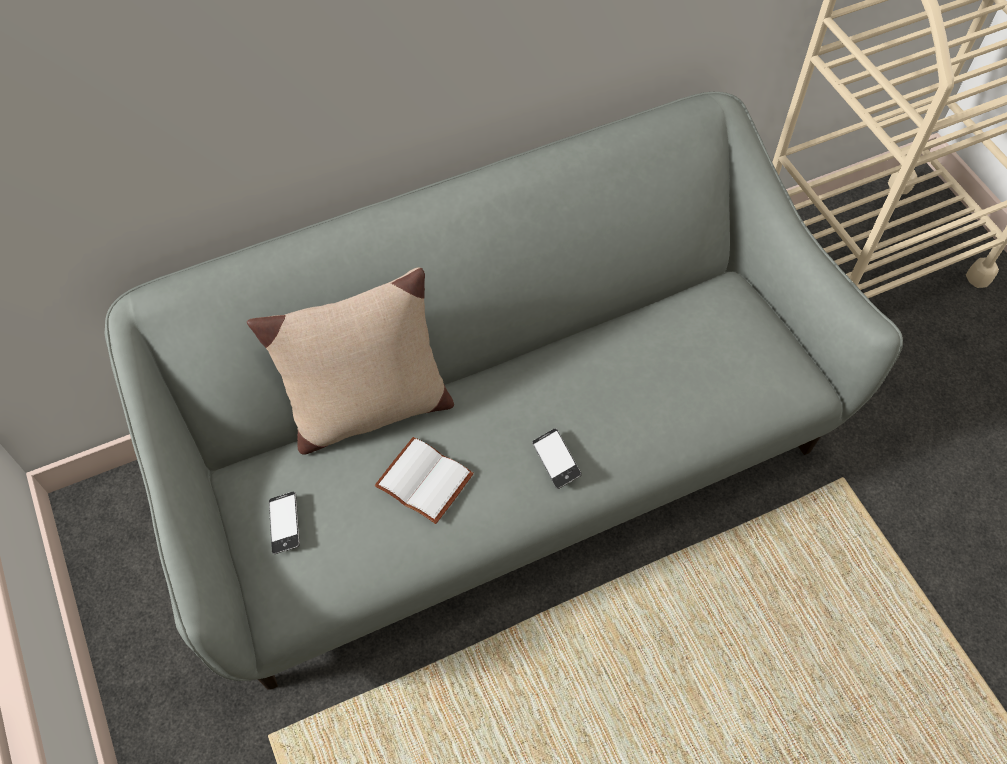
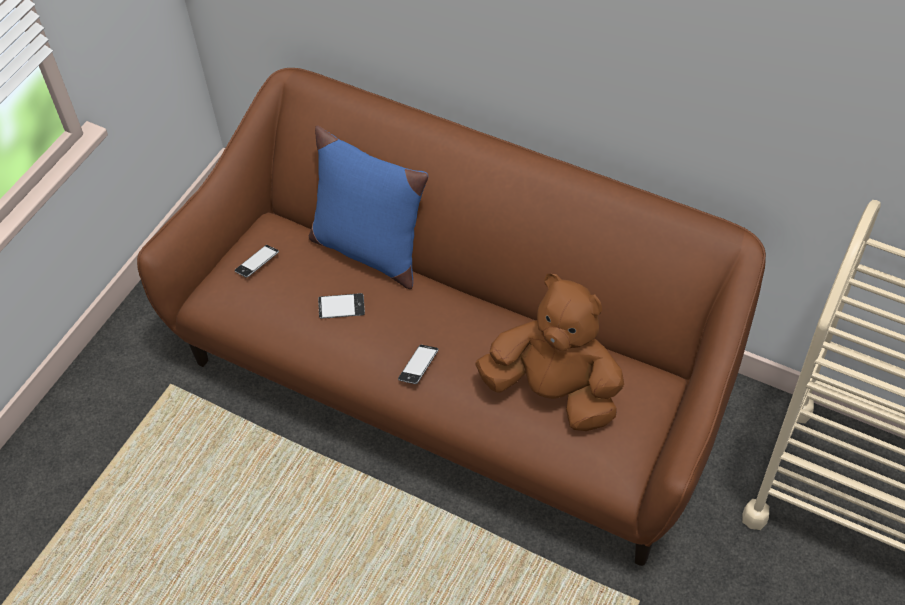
camera: 55 degrees right, 5 degrees down
grey sofa [105,92,903,690] -> brown sofa [137,68,766,566]
beige pillow [247,267,454,455] -> blue pillow [309,125,428,289]
white book [374,437,474,524] -> phone [318,293,365,319]
none -> brown plush toy [475,274,624,431]

